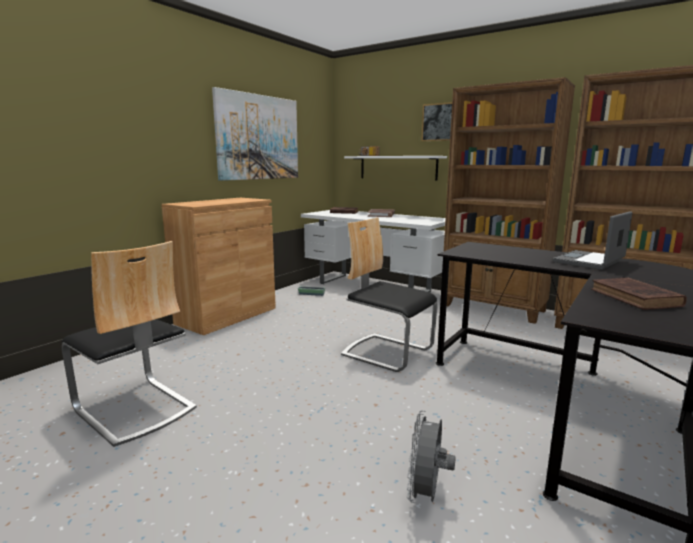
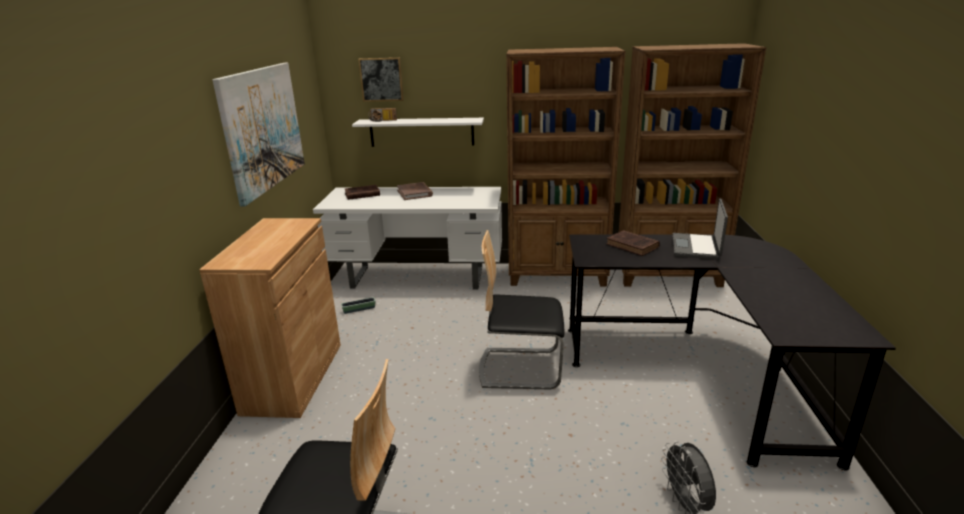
camera: 30 degrees left, 10 degrees up
picture [421,102,452,141] -> picture moved to [358,57,404,102]
brown book [591,278,687,310] -> brown book moved to [606,230,660,256]

